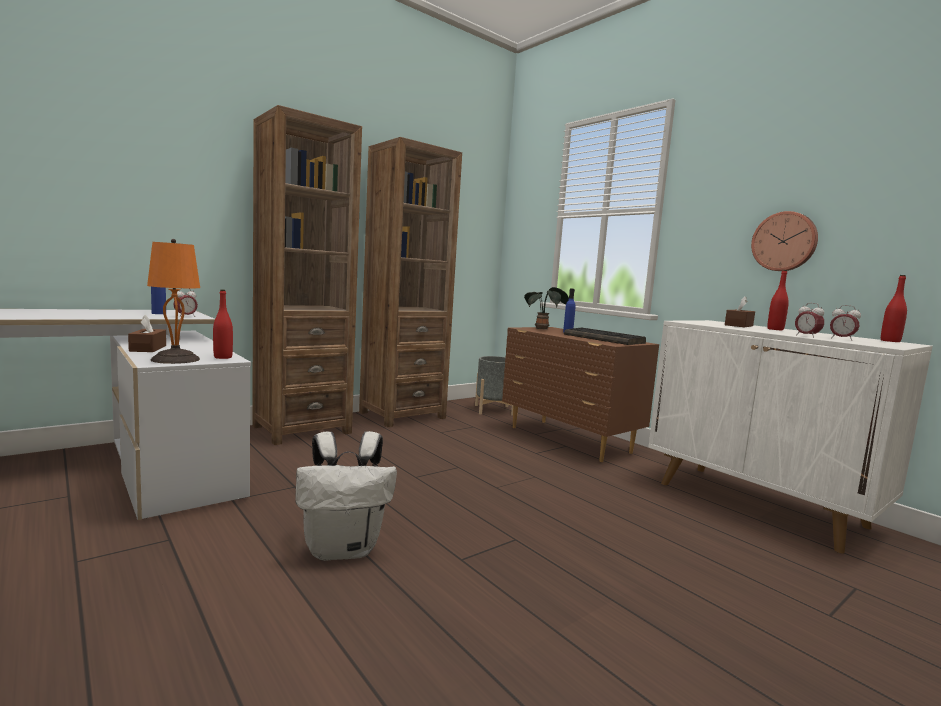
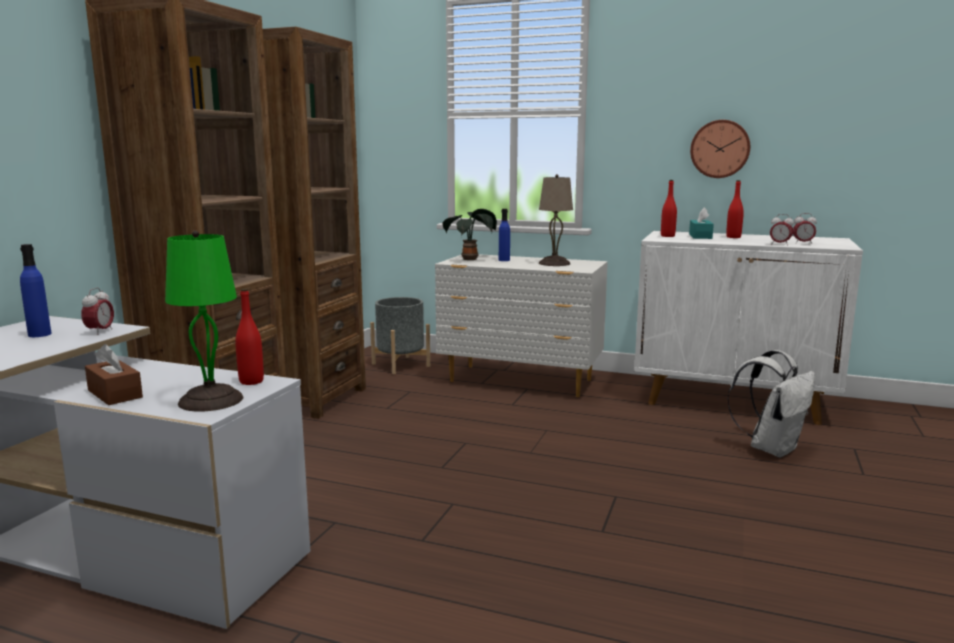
camera: 30 degrees left, 5 degrees up
orange table lamp [147,239,200,364] -> green table lamp [165,230,243,412]
white backpack [296,431,397,561] -> white backpack moved to [727,350,815,458]
brown dresser [502,327,659,462] -> white dresser [435,254,608,397]
keyboard [564,327,646,345] -> beige table lamp [539,174,573,266]
brown tissue box [725,296,755,327] -> turquoise tissue box [689,207,714,239]
red bottle [881,275,907,342] -> red bottle moved to [661,180,677,237]

